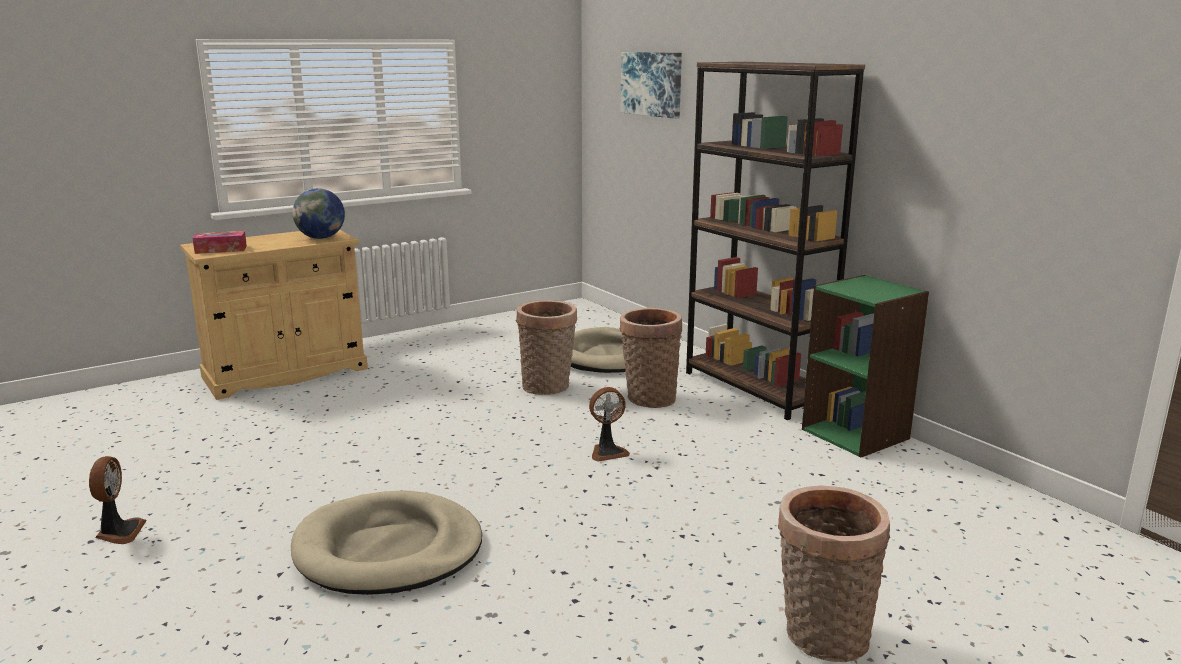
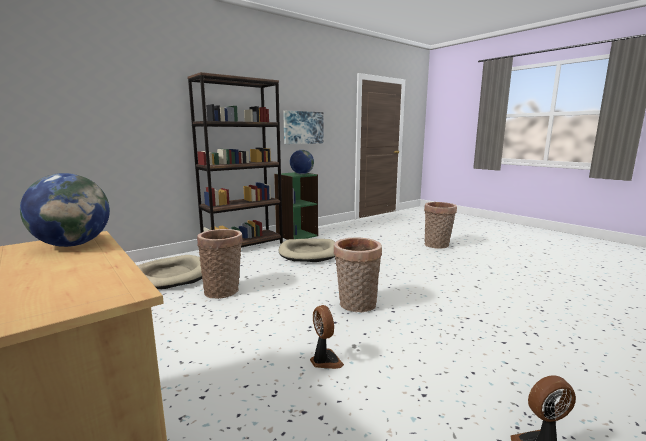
camera: 95 degrees left, 5 degrees down
tissue box [193,231,247,254] -> none
beige dog bed [291,490,482,595] -> beige dog bed moved to [279,239,335,262]
fan [589,387,630,462] -> fan moved to [310,305,344,369]
basket [620,308,682,408] -> basket moved to [334,237,382,312]
picture [621,52,682,119] -> picture moved to [283,111,323,144]
none -> globe [290,150,314,174]

